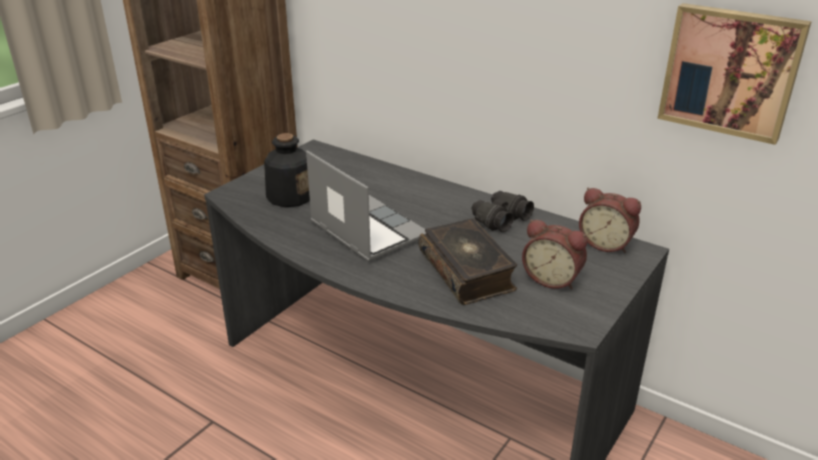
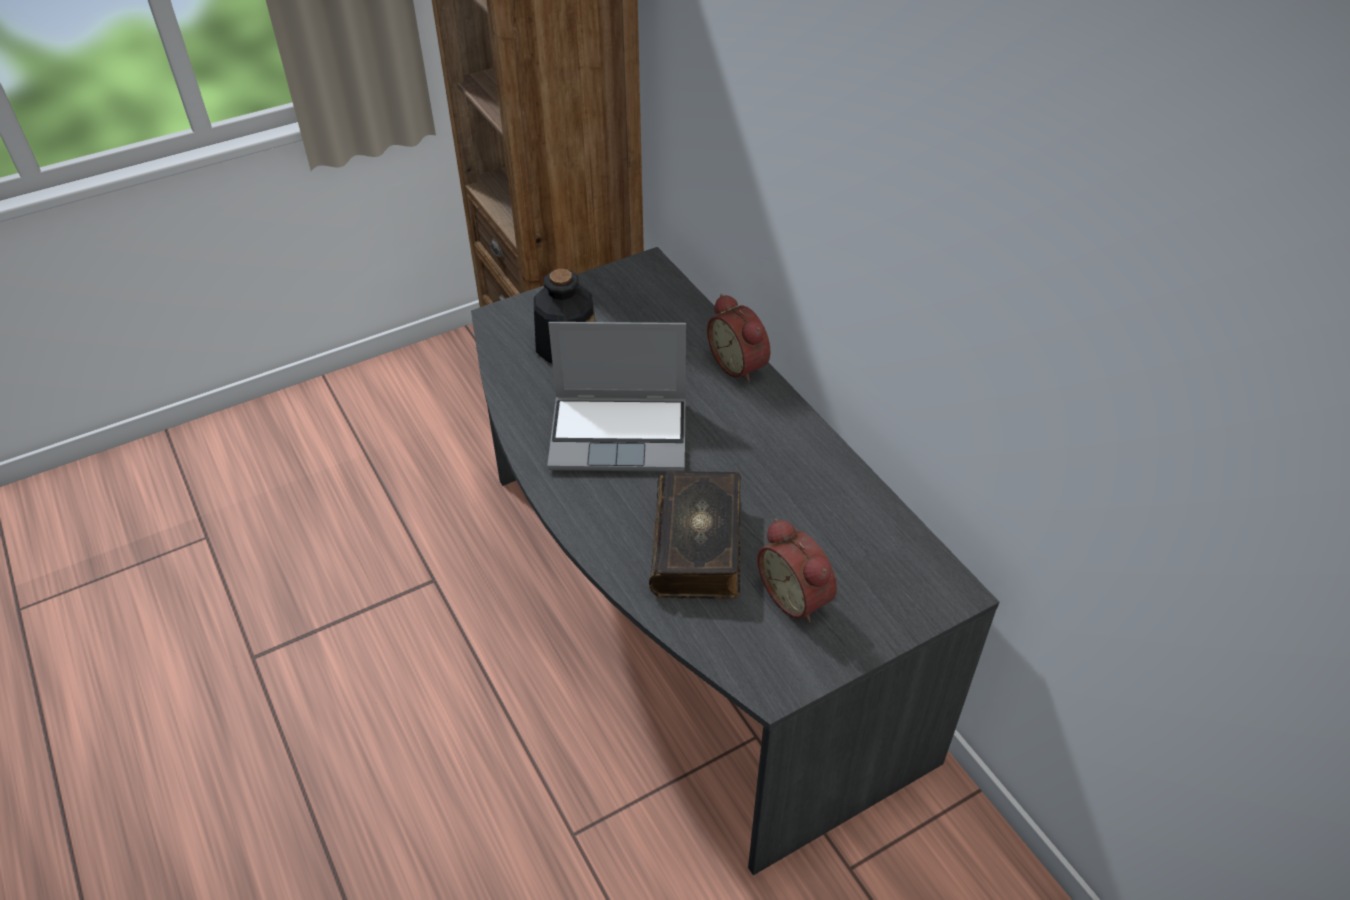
camera: 25 degrees right, 15 degrees up
laptop [306,150,426,262] -> laptop turned 105 degrees clockwise [547,322,686,472]
black binoculars [472,191,534,232] -> none
alarm clock [579,188,641,253] -> alarm clock moved to [707,294,771,383]
picture [657,3,812,145] -> none

